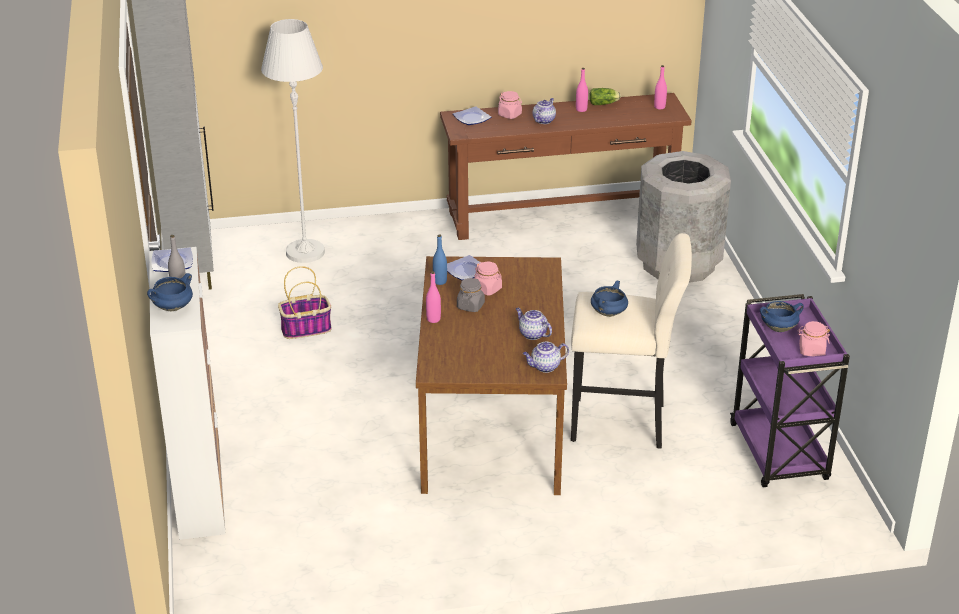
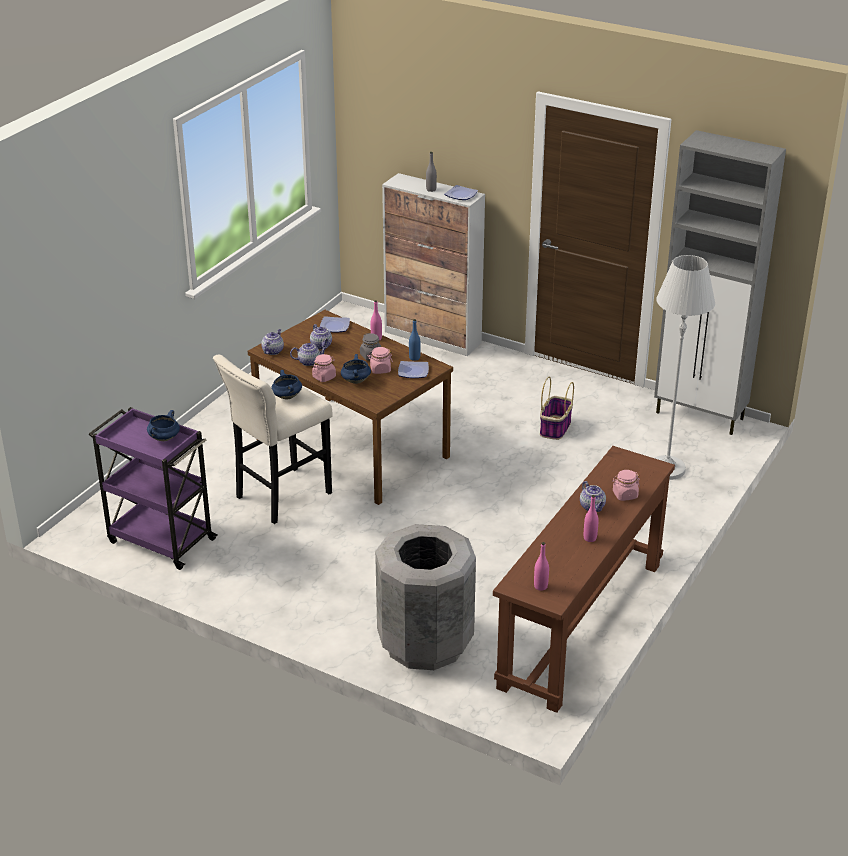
camera: 130 degrees right, 0 degrees up
blue cooking pot [147,273,193,311] -> blue cooking pot moved to [341,354,371,384]
plate [453,106,491,125] -> plate moved to [320,316,350,333]
lettuce [589,88,620,105] -> none
pink jar [798,321,830,356] -> pink jar moved to [312,354,336,382]
none -> teapot [310,324,332,349]

